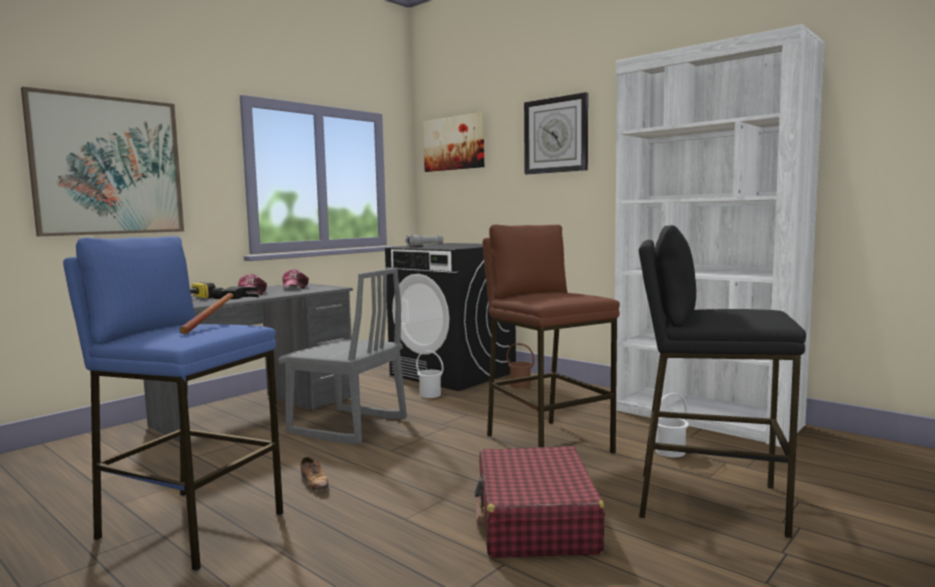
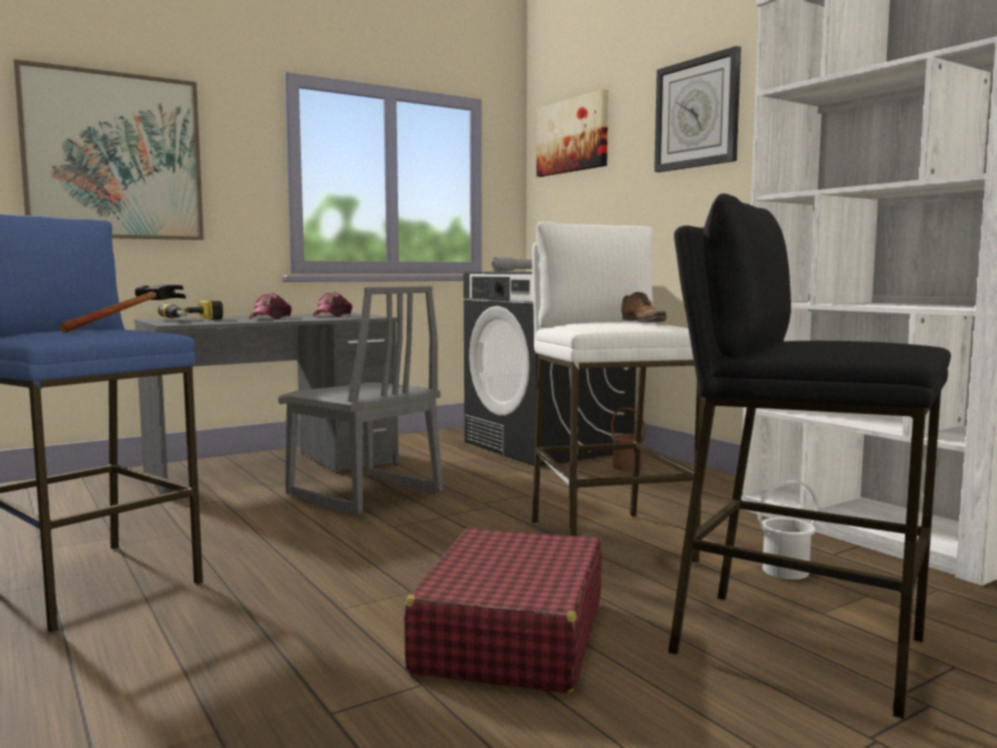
camera: 15 degrees right, 0 degrees up
shoe [300,457,329,491] -> shoe moved to [621,292,667,322]
white bucket [416,350,444,398] -> none
brown stool [483,224,620,454] -> white stool [532,221,705,564]

